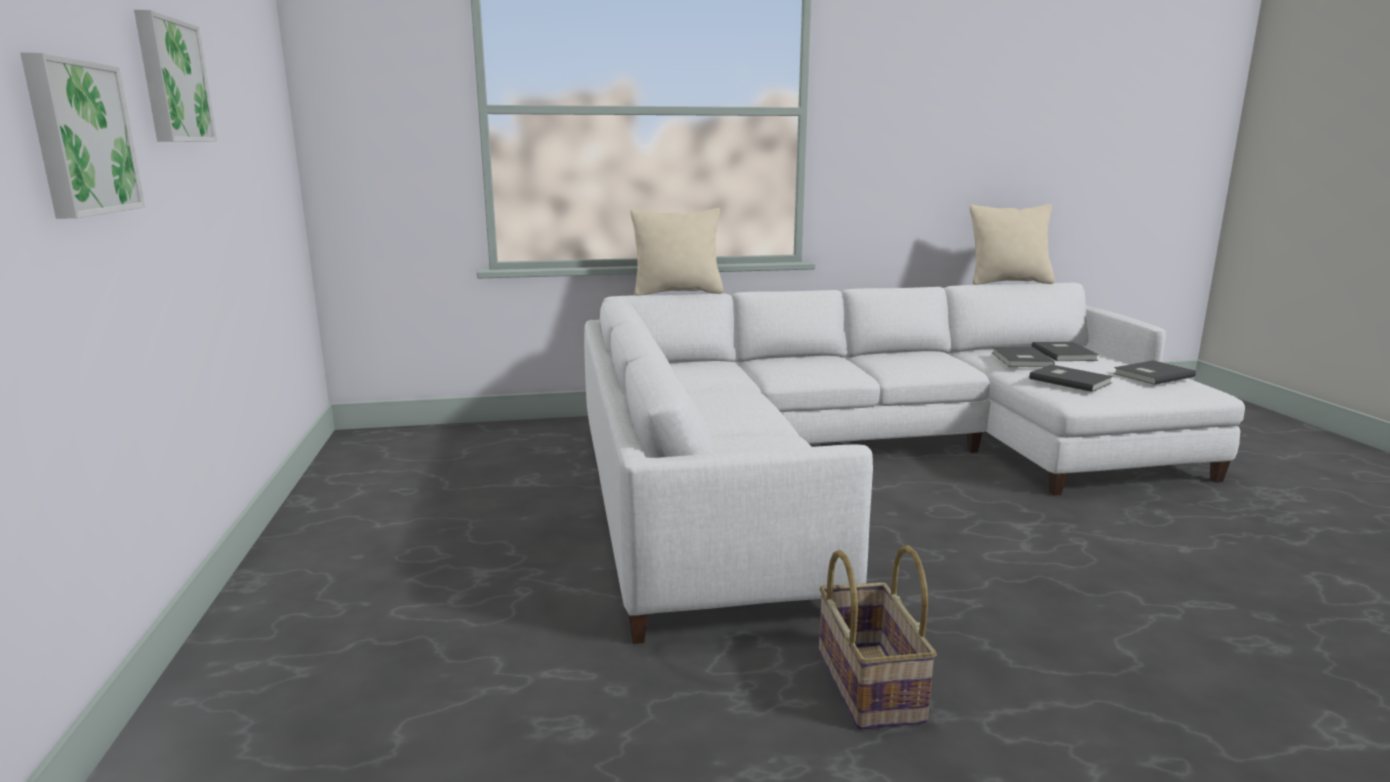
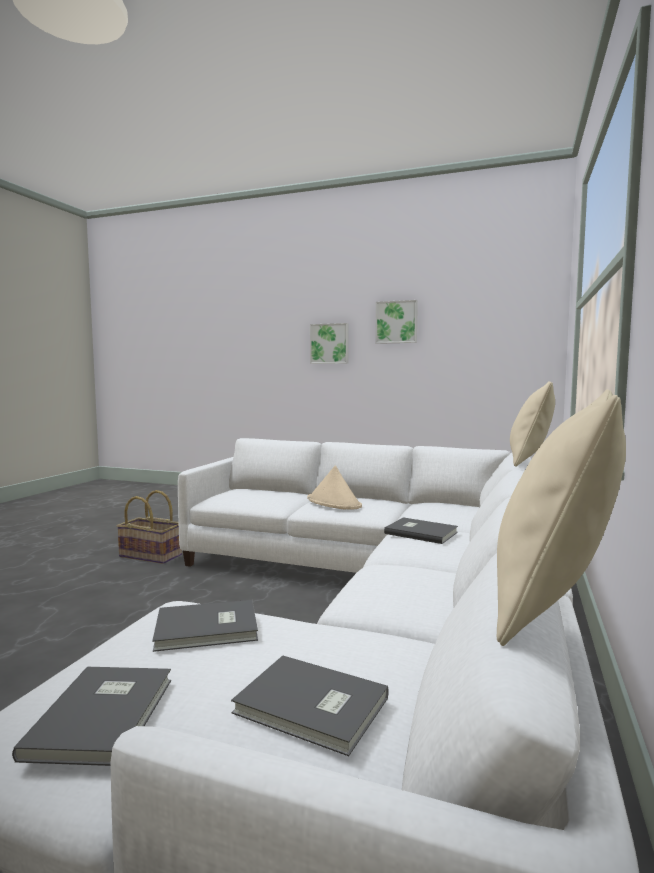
camera: 120 degrees right, 10 degrees down
grey book [992,347,1055,367] -> grey book moved to [384,517,458,544]
none -> beige hat [307,466,362,510]

